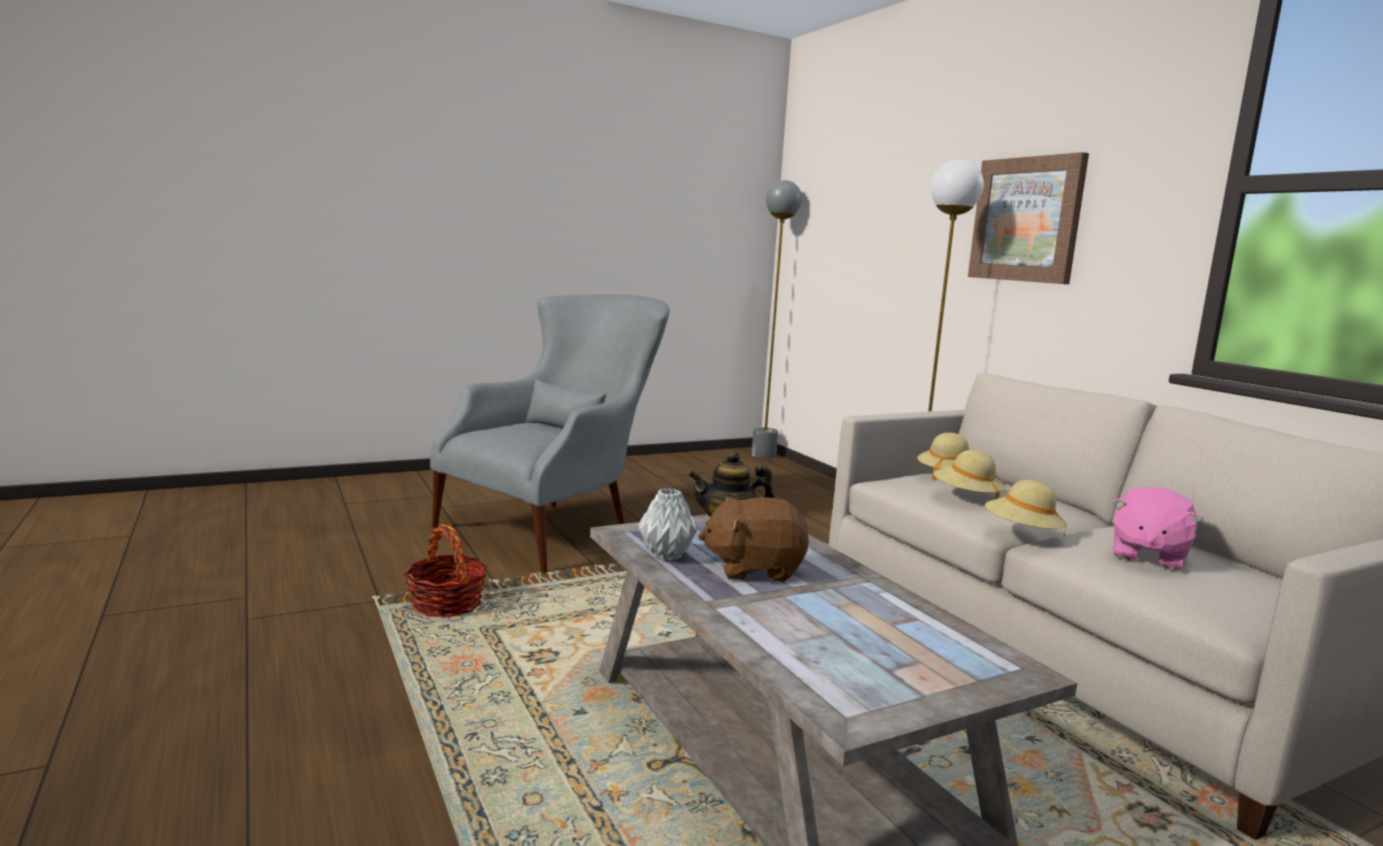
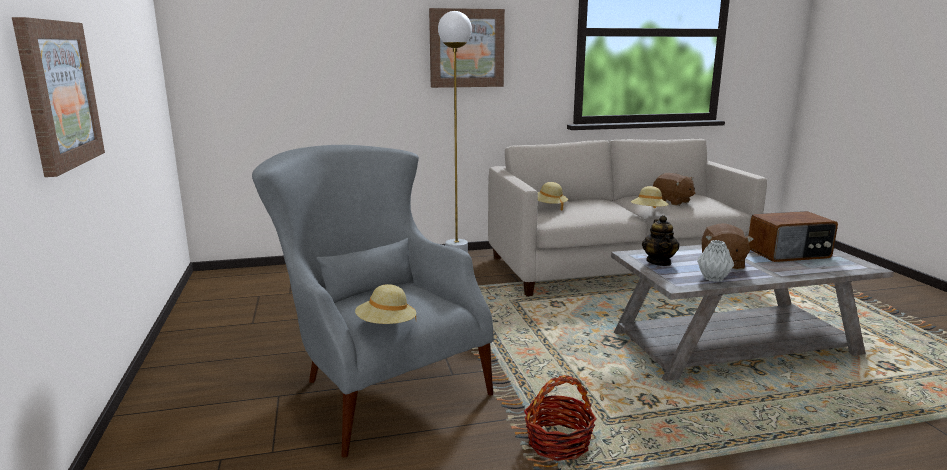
camera: 75 degrees left, 5 degrees up
grey floor lamp [752,180,802,459] -> none
beige hat [934,450,1006,499] -> beige hat moved to [355,284,416,324]
pink plush toy [1112,487,1204,570] -> brown plush toy [653,173,695,206]
none -> picture [12,17,105,177]
none -> radio [749,211,838,262]

